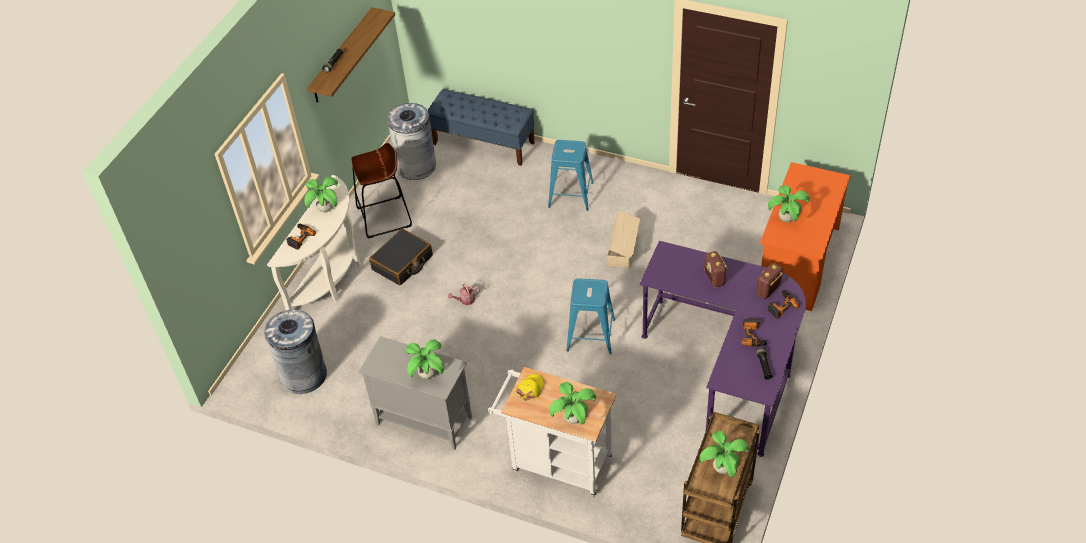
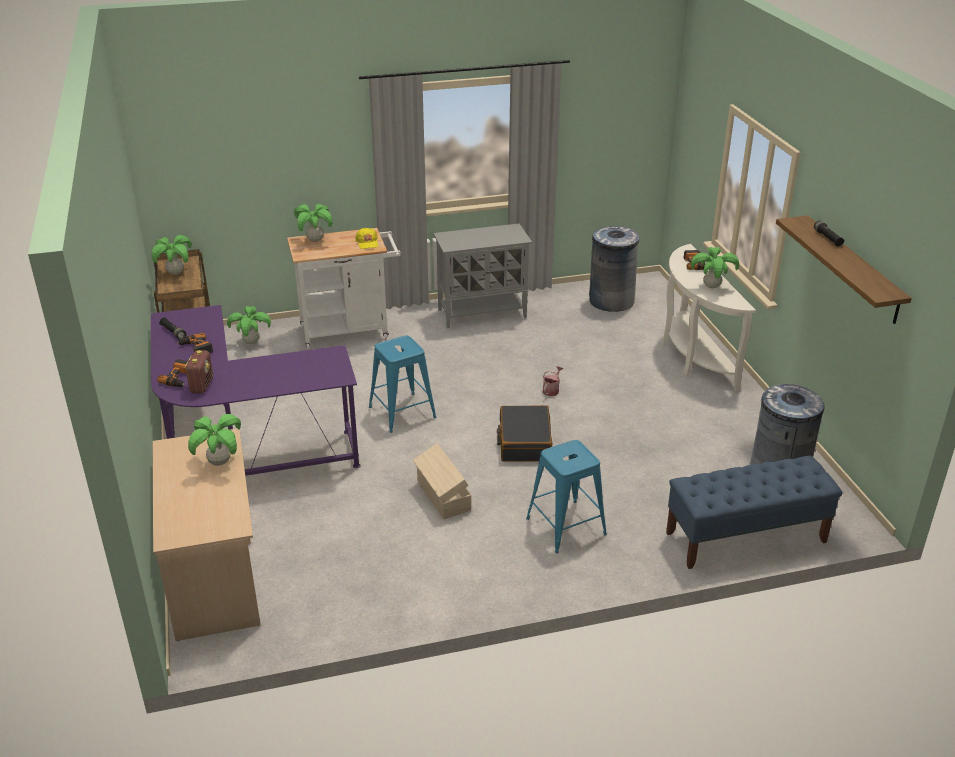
camera: 140 degrees right, 15 degrees down
brown stool [351,143,412,239] -> none
black suitcase [369,228,433,286] -> black suitcase moved to [497,405,552,462]
potted plant [405,339,444,379] -> potted plant moved to [227,306,271,344]
radio [704,251,728,287] -> none
orange desk [760,162,851,311] -> beige desk [152,429,261,641]

